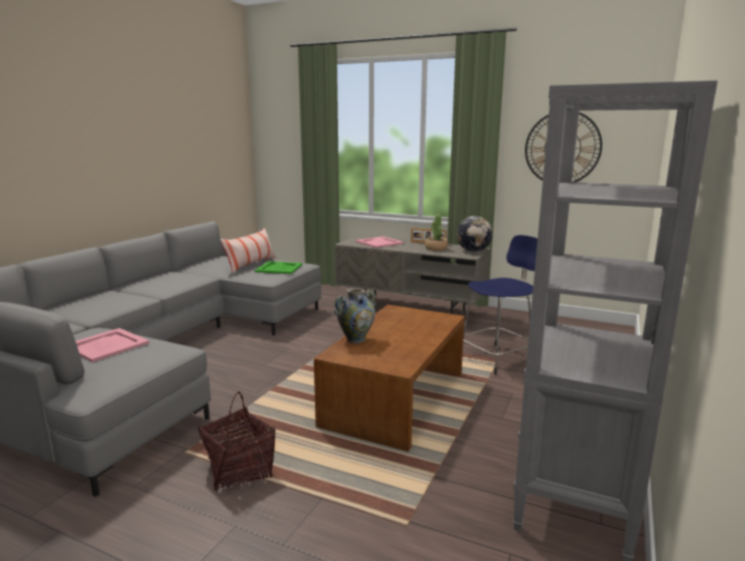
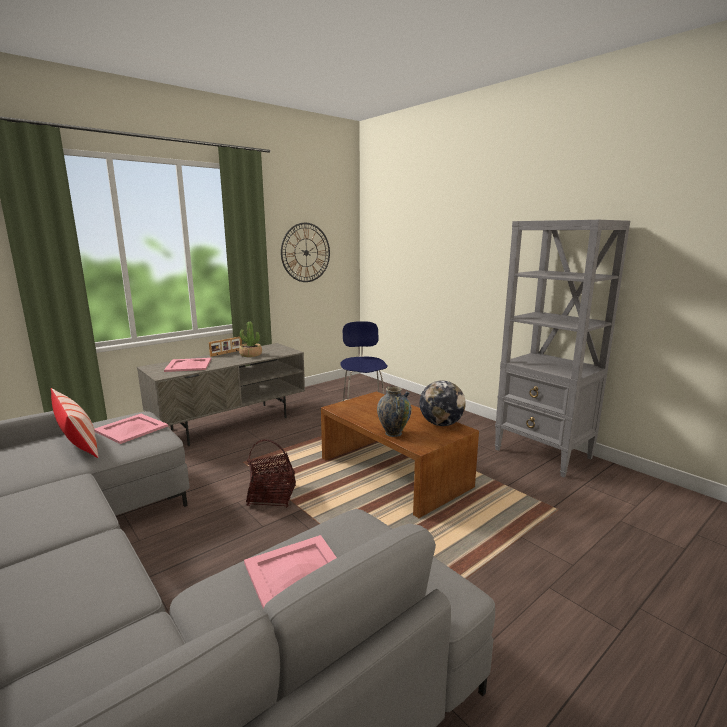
camera: 65 degrees left, 0 degrees up
basket [198,391,275,491] -> basket moved to [246,439,296,508]
green tray [255,261,303,274] -> pink tray [94,414,168,444]
globe [457,216,493,252] -> globe moved to [420,381,466,426]

